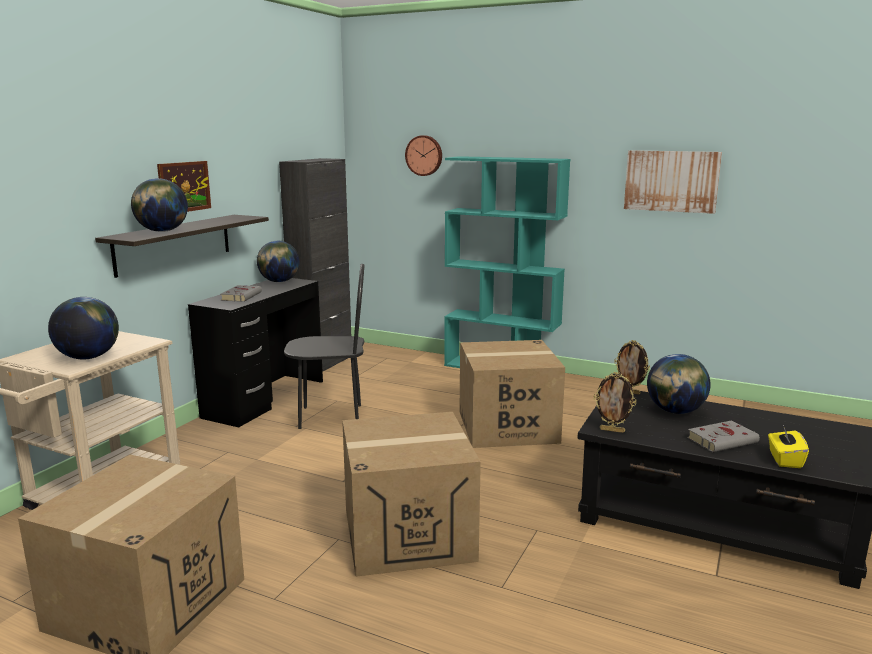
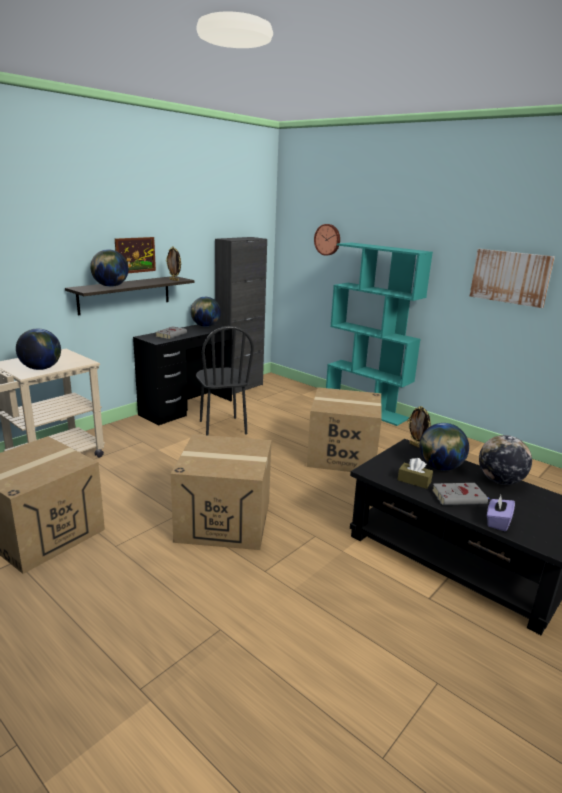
camera: 15 degrees right, 5 degrees up
black chair [284,264,364,429] -> black chair turned 60 degrees clockwise [196,326,254,436]
picture frame [594,372,636,433] -> picture frame moved to [166,247,181,281]
yellow tissue box [768,425,809,468] -> purple tissue box [487,495,515,531]
none -> brown tissue box [398,458,433,489]
none -> globe [479,435,532,485]

